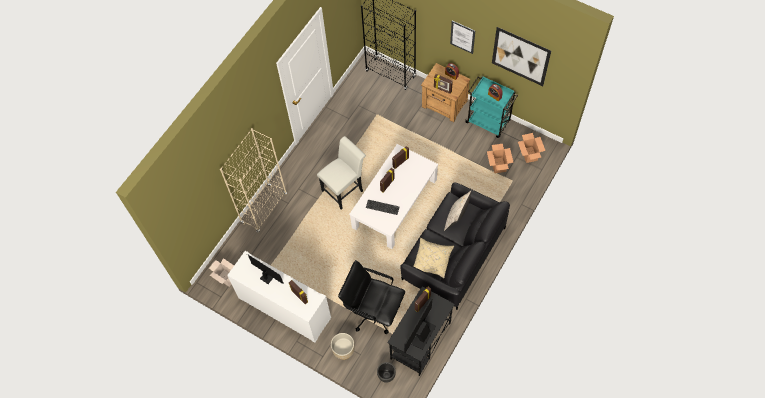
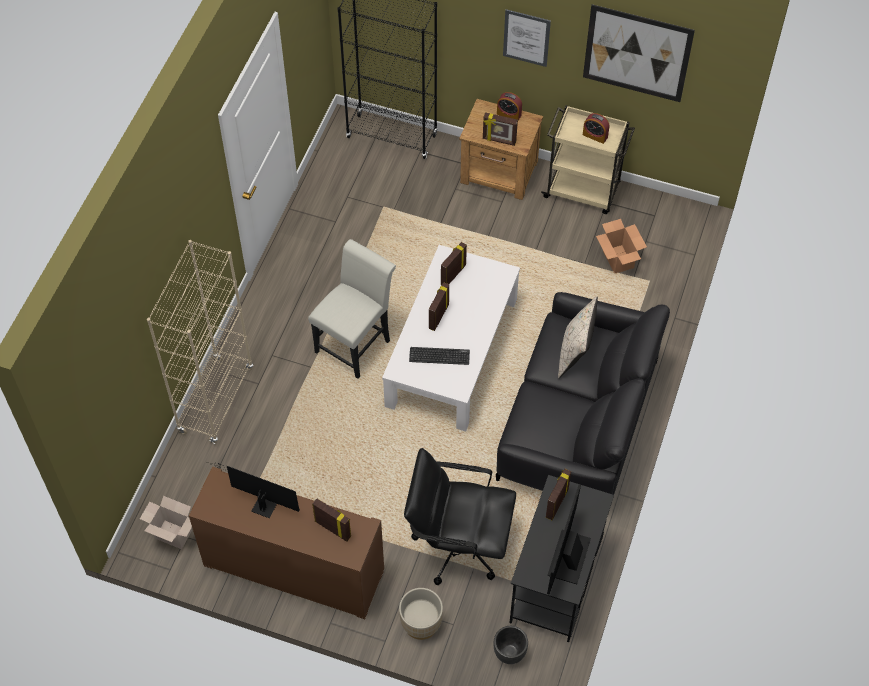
camera: 15 degrees left, 5 degrees down
white cabinet [227,251,331,342] -> brown cabinet [189,466,384,619]
beige pillow [414,238,454,278] -> none
turquoise cart [465,76,518,138] -> beige cart [541,105,635,214]
cardboard box [518,133,545,163] -> none

